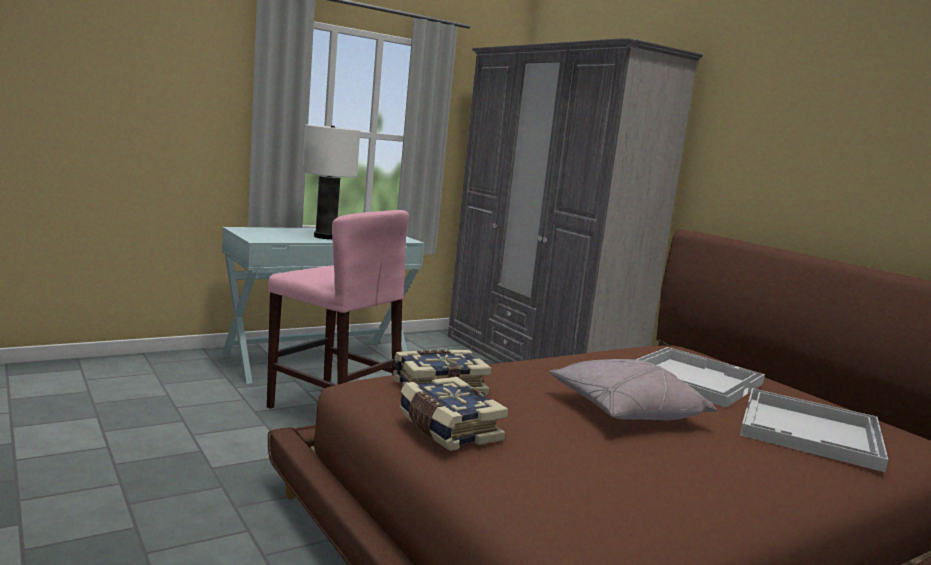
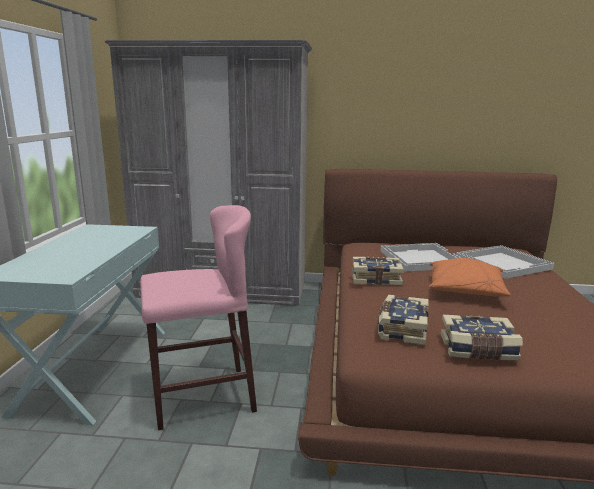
camera: 50 degrees left, 5 degrees up
white table lamp [302,124,360,239] -> none
purple pillow [549,359,718,420] -> orange pillow [429,258,511,297]
none -> book [352,257,404,285]

